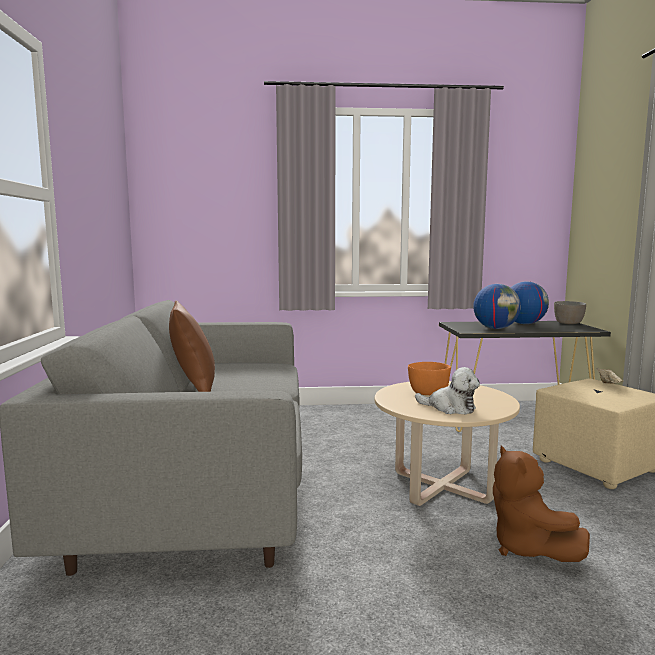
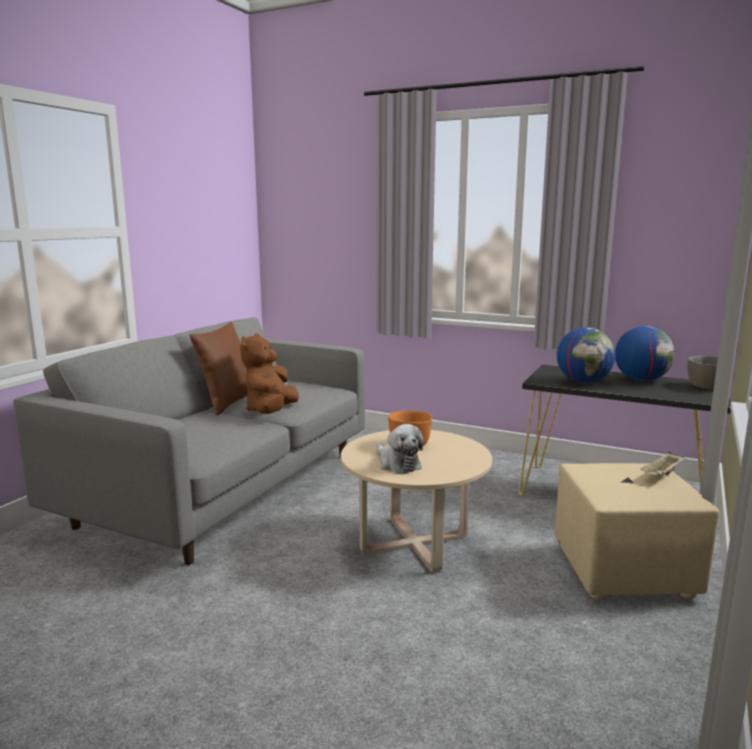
camera: 30 degrees right, 5 degrees up
brown plush toy [493,446,590,562] -> brown plush toy moved to [240,333,299,414]

